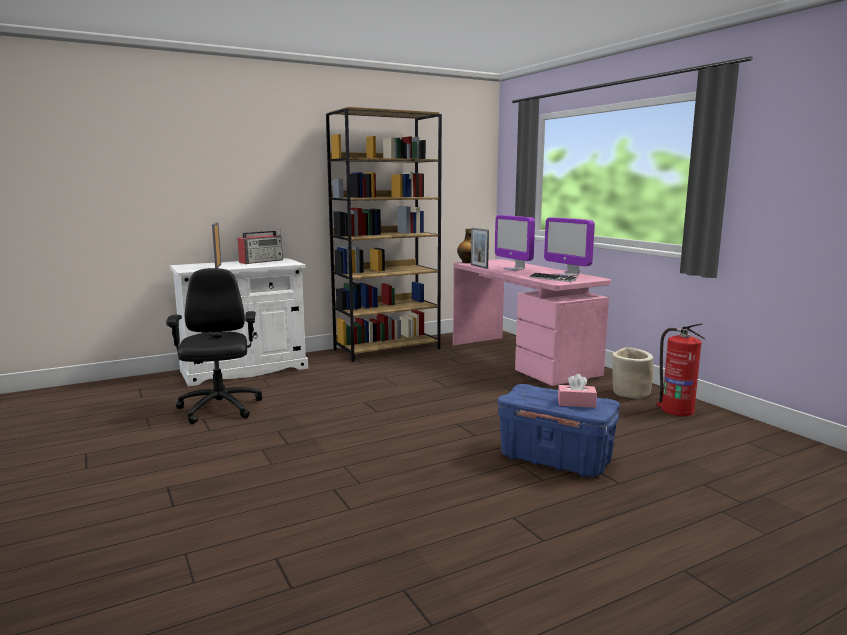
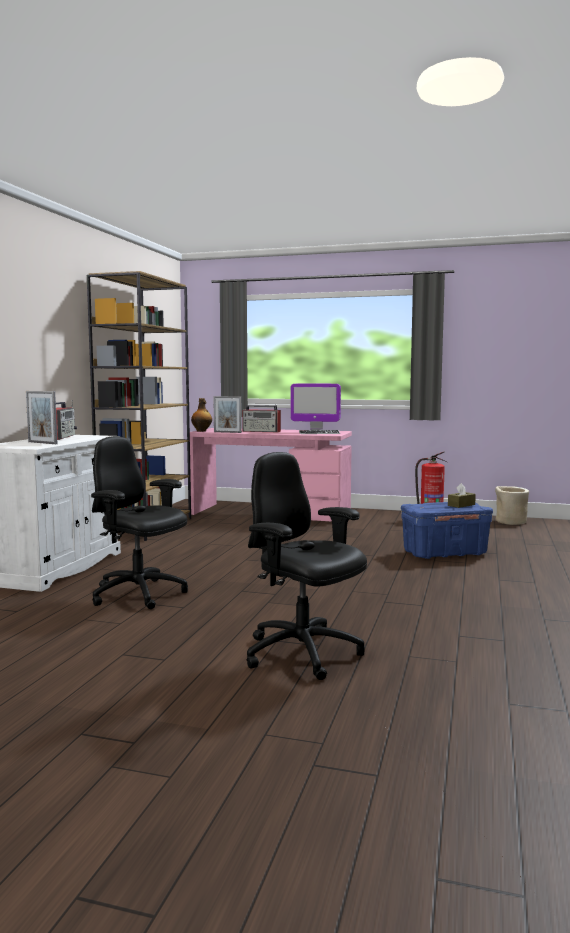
camera: 45 degrees left, 5 degrees down
monitor [495,215,535,271] -> radio [242,404,281,432]
pink tissue box [558,374,597,408] -> brown tissue box [448,483,476,508]
beige planter [612,347,653,399] -> beige planter moved to [495,486,529,525]
none -> black office chair [247,452,367,680]

